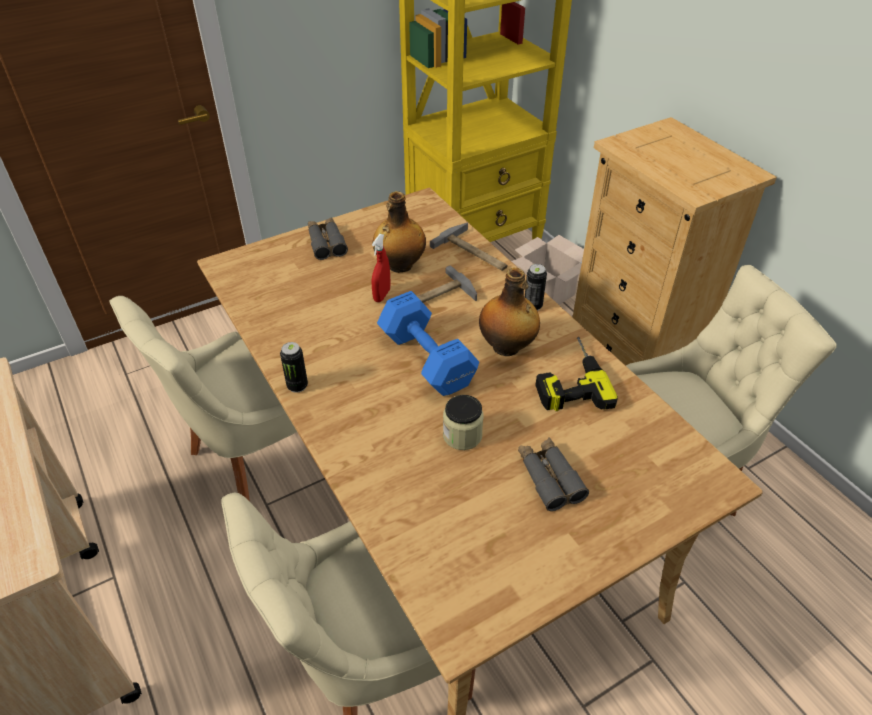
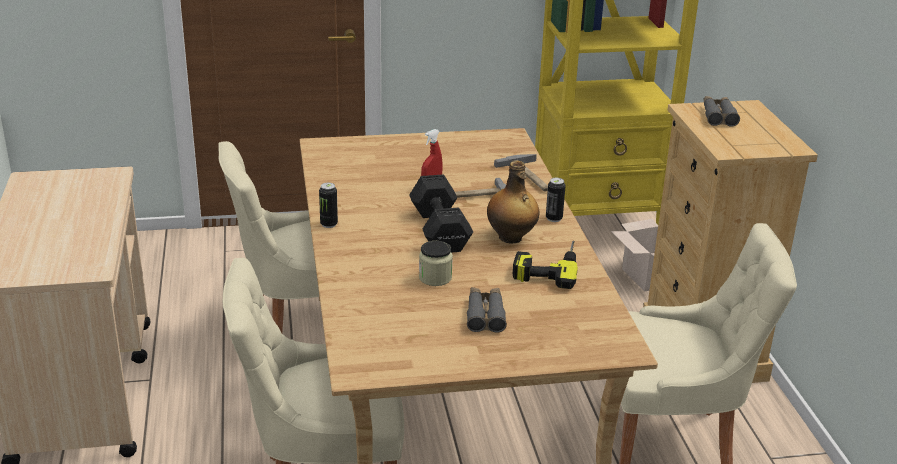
camera: 20 degrees right, 15 degrees down
grey binoculars [308,218,348,260] -> grey binoculars moved to [704,96,740,127]
bottle [372,191,426,273] -> none
blue dumbbell [377,291,479,396] -> black dumbbell [409,174,473,252]

